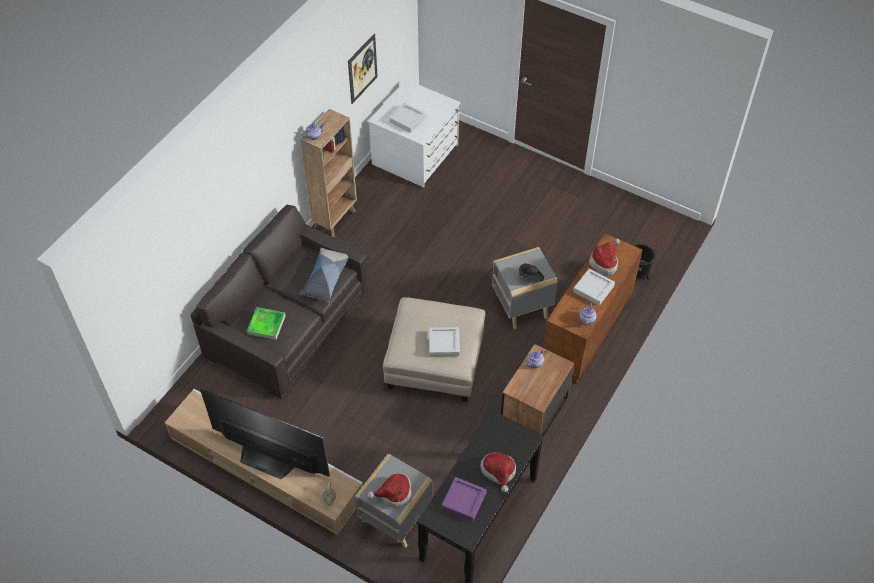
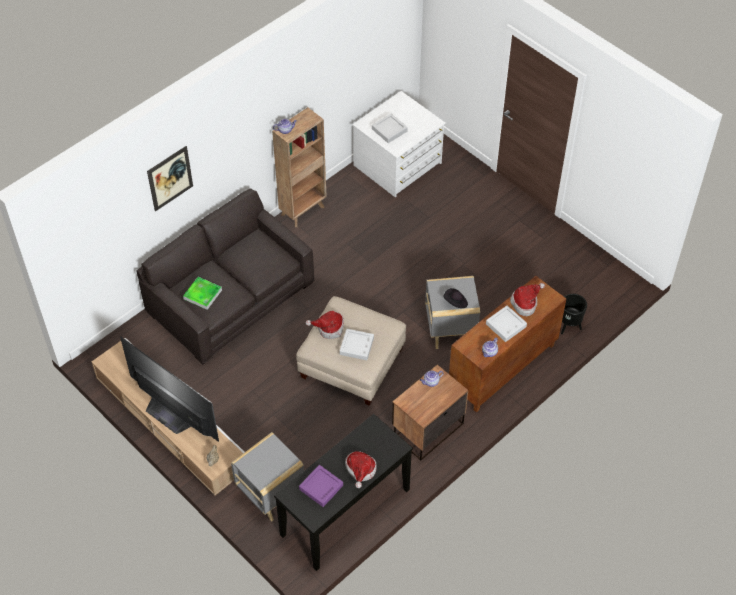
camera: 15 degrees right, 0 degrees up
pillow [300,248,349,302] -> none
picture [348,34,378,104] -> picture moved to [147,146,193,211]
hat [367,473,412,508] -> hat moved to [305,311,344,339]

